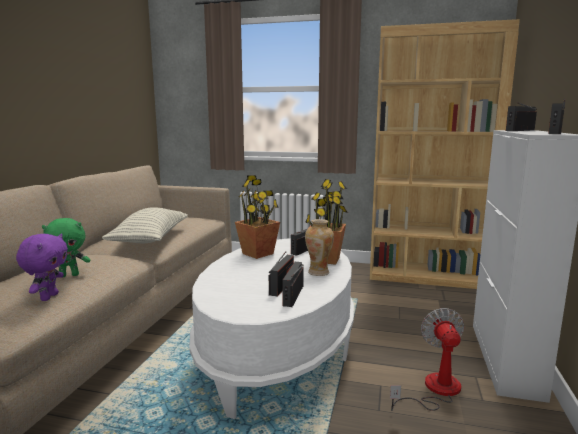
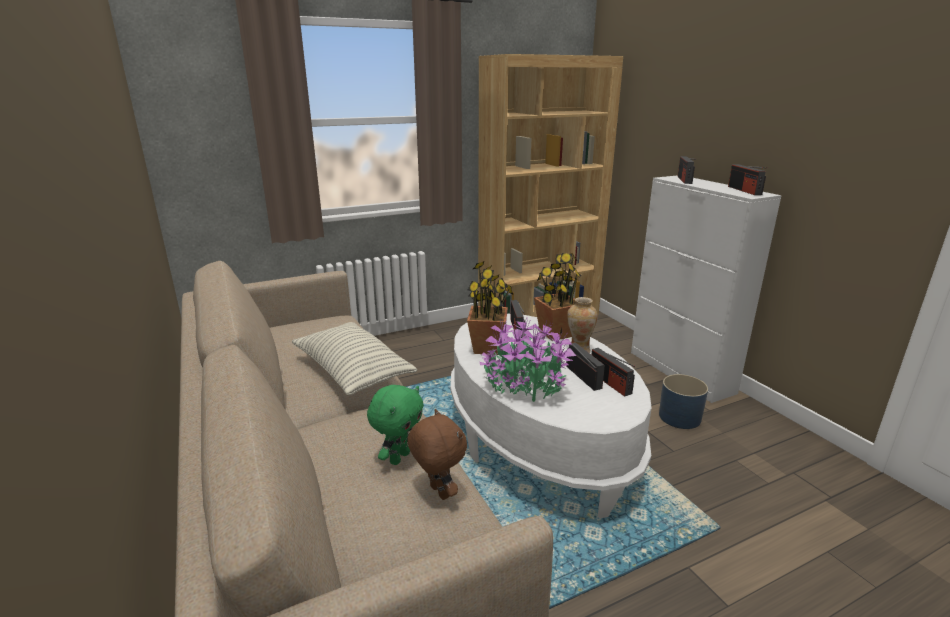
camera: 40 degrees left, 10 degrees up
purple plush toy [16,234,68,301] -> brown plush toy [407,409,467,500]
fan [390,308,464,411] -> blue planter [659,374,708,429]
none -> potted plant [480,317,576,402]

